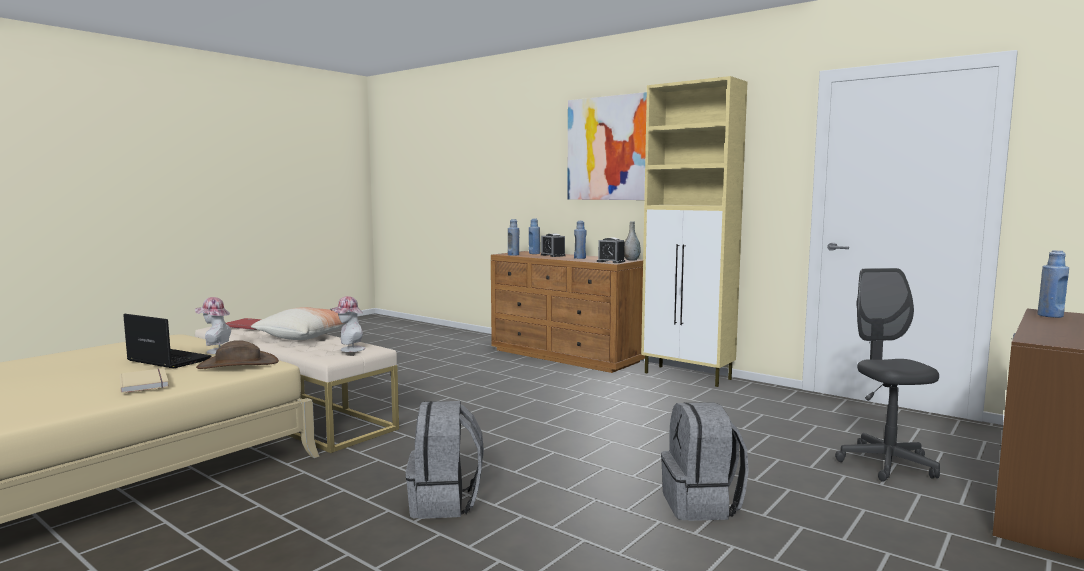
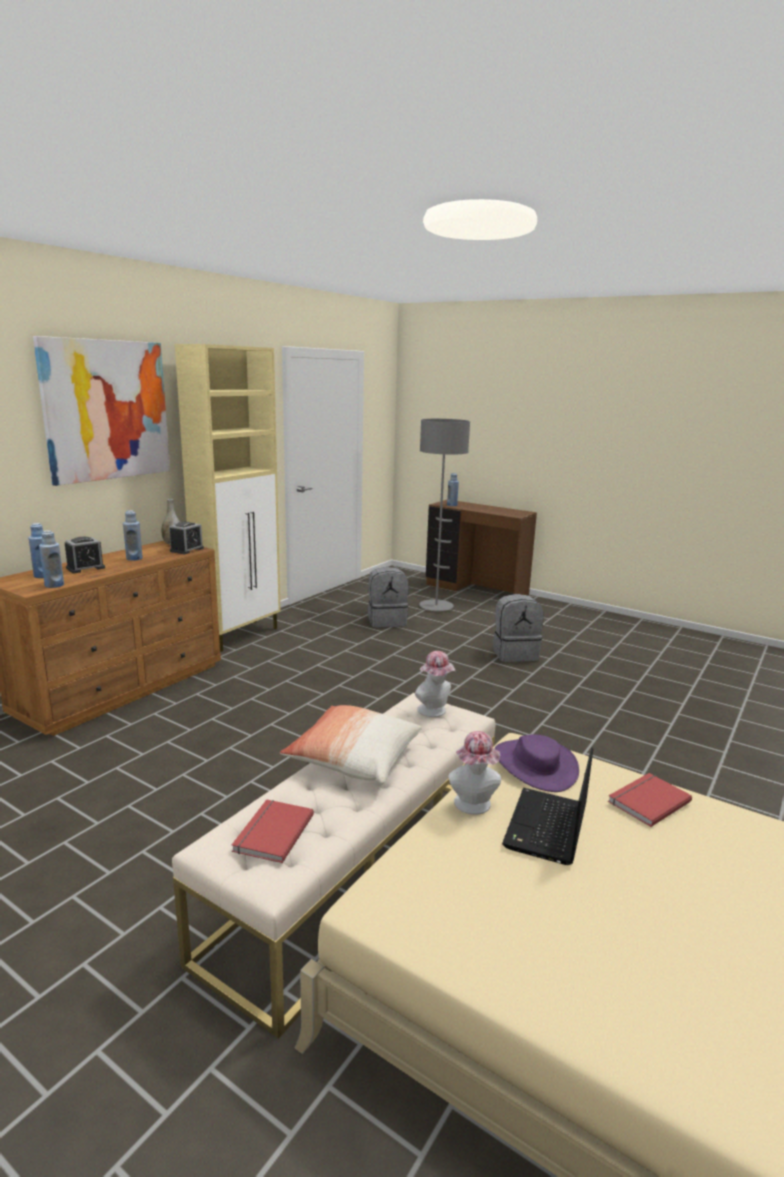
camera: 95 degrees left, 10 degrees up
beige book [120,368,169,393] -> red book [608,773,692,827]
brown hat [196,340,279,369] -> purple hat [494,734,579,792]
grey backpack [406,401,484,519] -> grey backpack moved to [368,567,409,627]
grey office chair [835,268,940,482] -> grey floor lamp [419,419,470,612]

